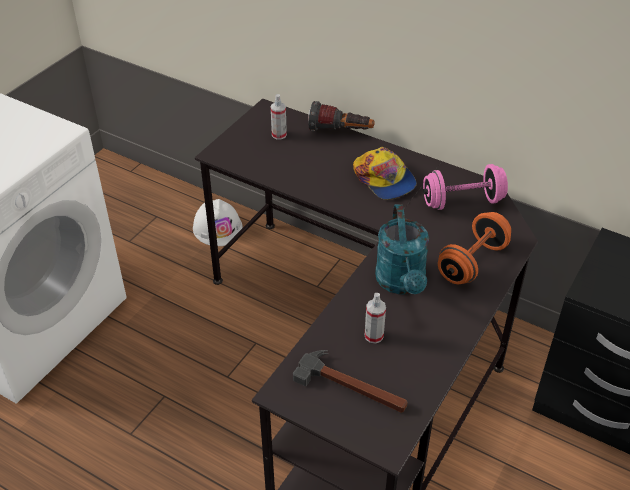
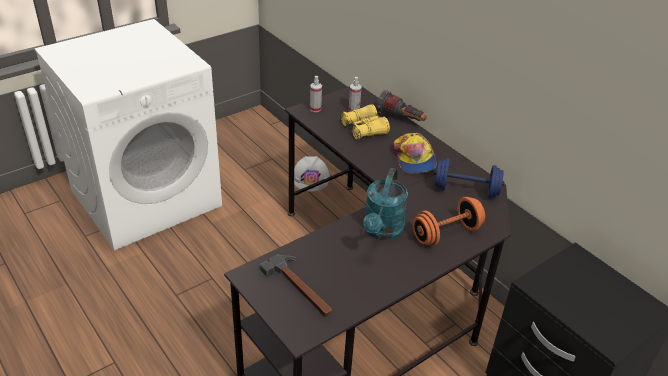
camera: 20 degrees right, 5 degrees down
spray bottle [365,293,386,344] -> spray bottle moved to [310,76,322,112]
pink dumbbell [423,164,508,210] -> blue dumbbell [433,158,505,198]
none -> yellow binoculars [341,104,390,139]

